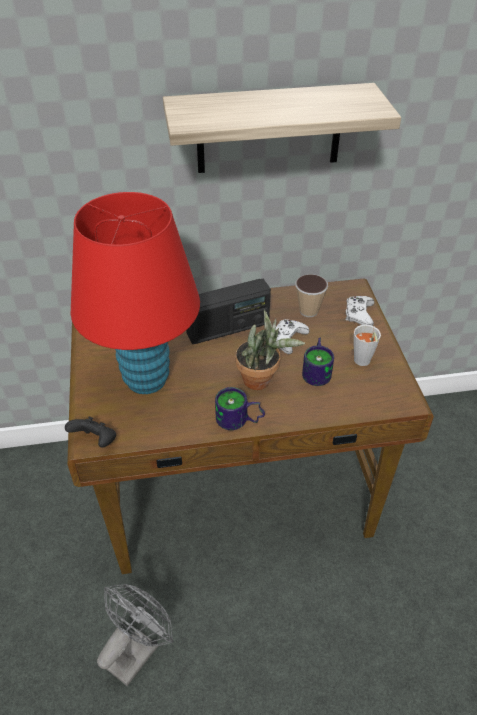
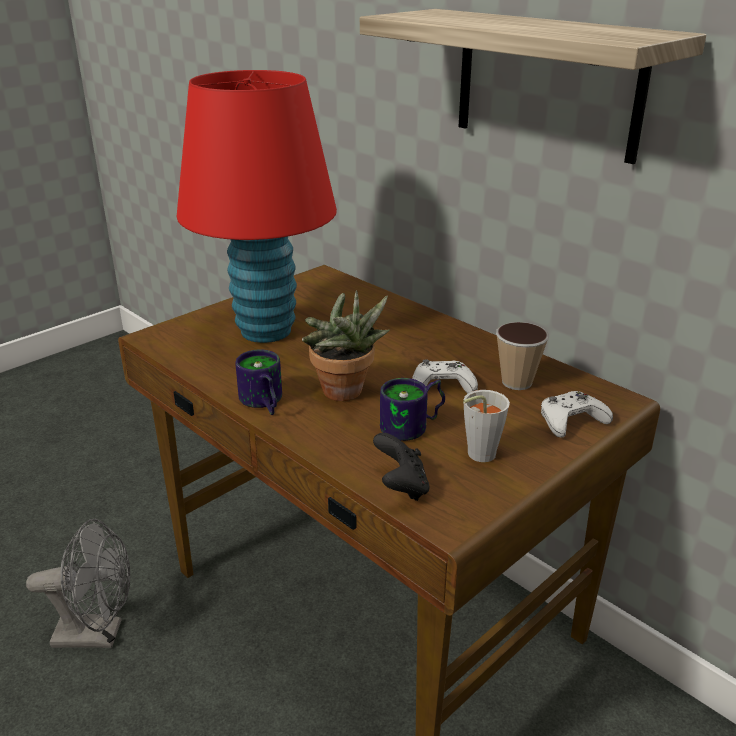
camera: 55 degrees right, 15 degrees down
black game controller [65,417,116,448] -> black game controller moved to [373,433,430,501]
radio [186,279,271,344] -> none

